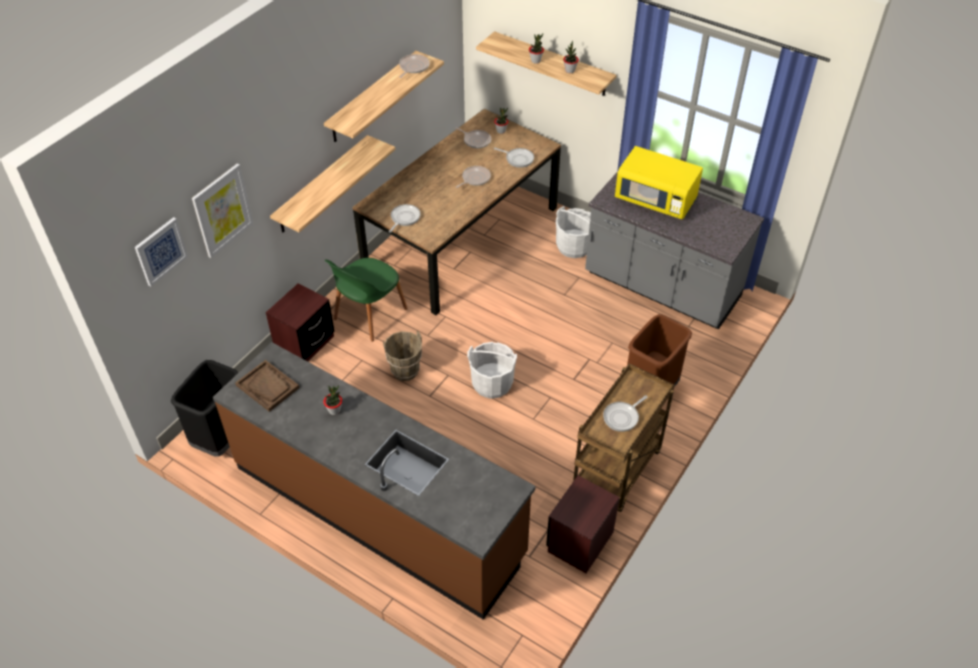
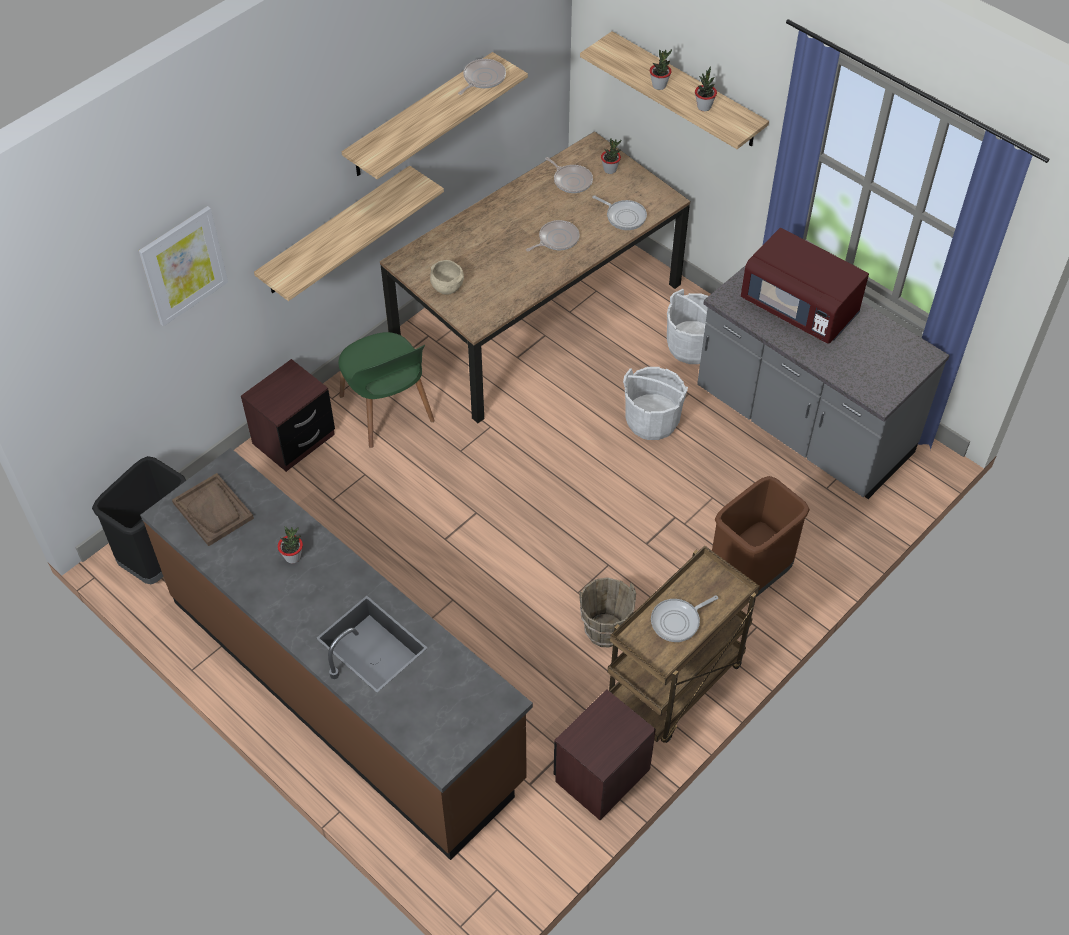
camera: 10 degrees right, 5 degrees up
picture [135,217,188,286] -> none
green chair [325,258,408,342] -> green chair turned 75 degrees counterclockwise [338,332,435,448]
brown bucket [383,331,422,381] -> brown bucket moved to [580,577,636,647]
frying pan [389,204,421,233] -> beige bowl [430,260,464,295]
white bucket [467,342,517,399] -> white bucket moved to [623,367,688,440]
yellow microwave [615,146,703,219] -> red microwave [741,228,869,343]

